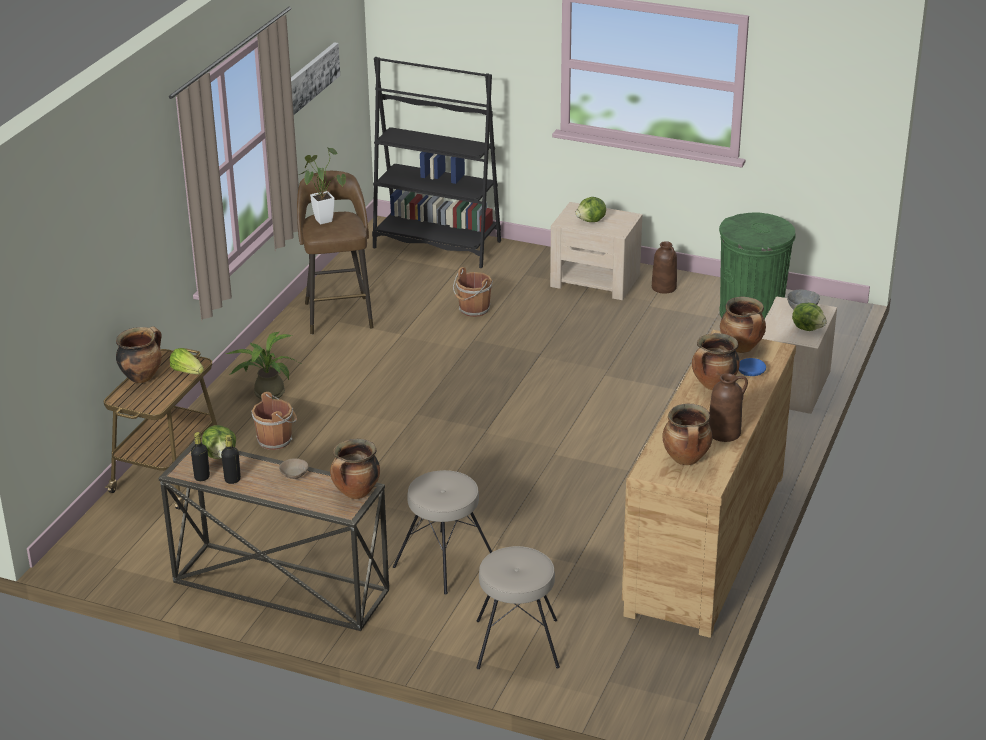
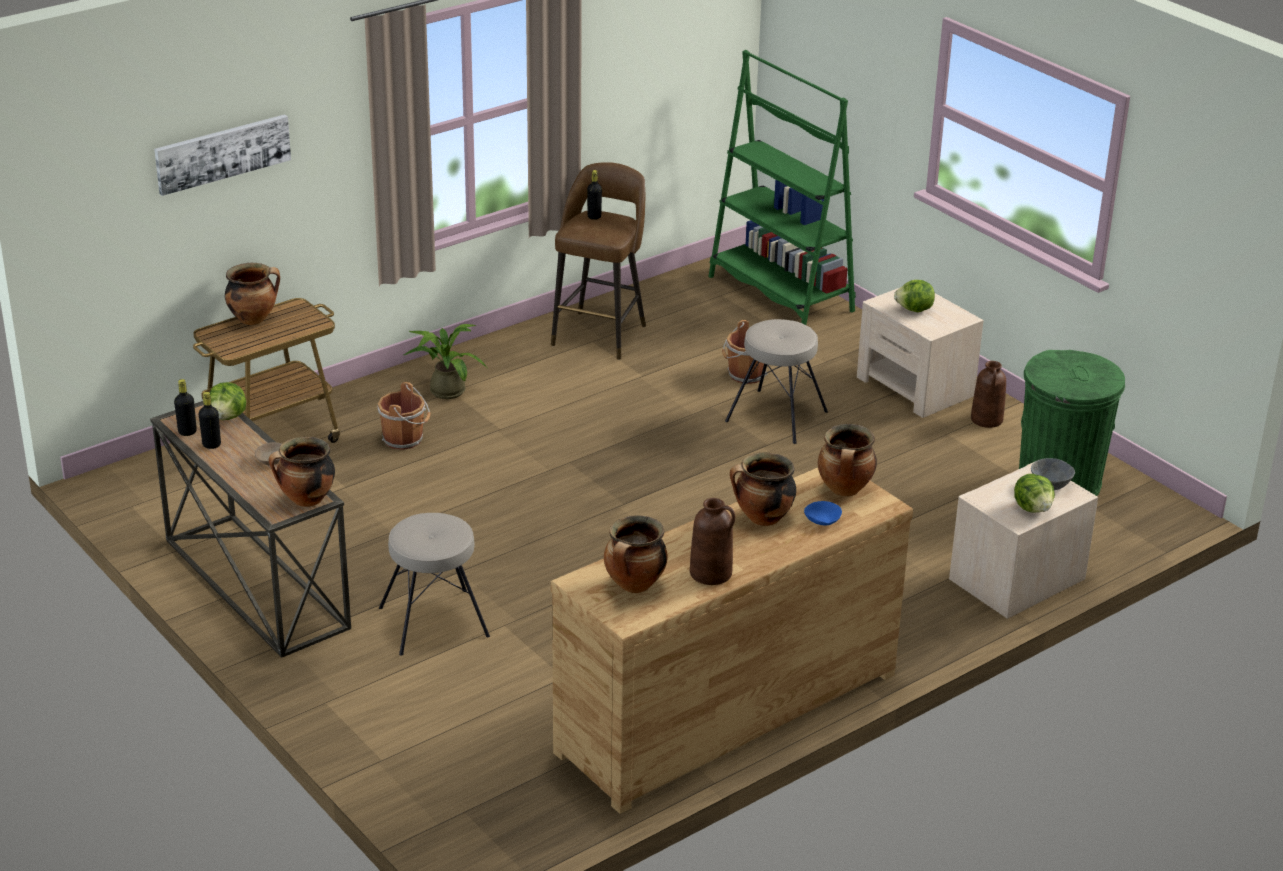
camera: 30 degrees right, 0 degrees up
lettuce [170,348,204,374] -> none
picture [291,42,340,115] -> picture moved to [154,114,291,196]
potted plant [299,147,346,224] -> black bottle [587,170,602,220]
black bookcase [372,57,501,268] -> green bookcase [708,50,856,325]
beige stool [477,546,560,669] -> beige stool moved to [725,319,828,444]

